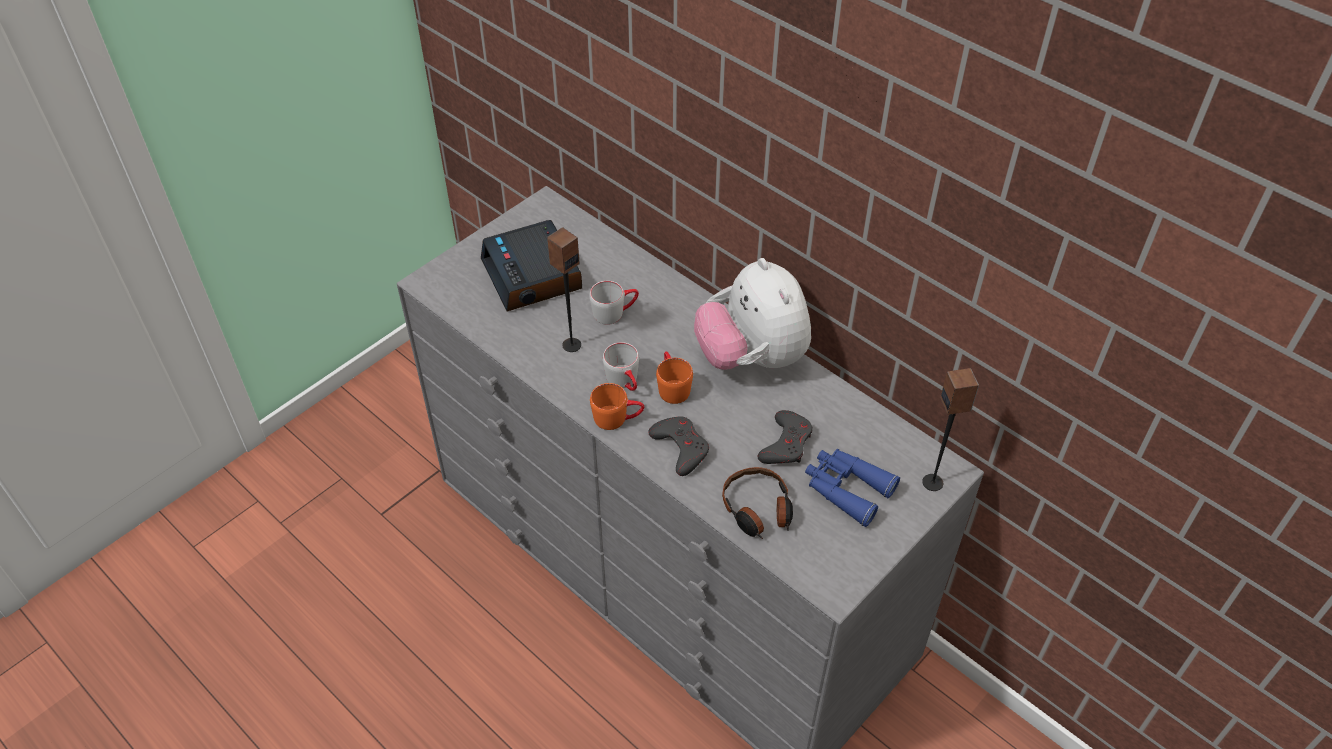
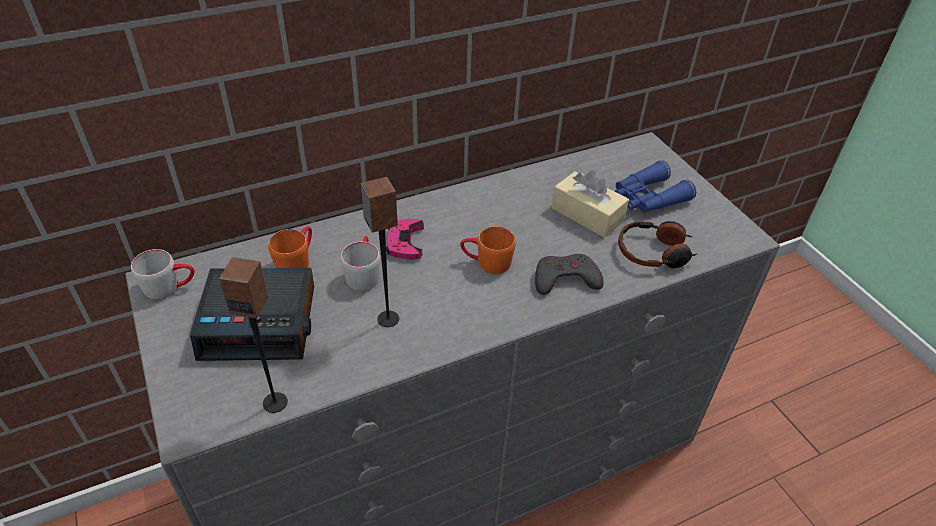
camera: 70 degrees left, 5 degrees down
orange mug [590,383,644,430] -> orange mug moved to [268,226,312,268]
grey mug [603,342,639,391] -> grey mug moved to [131,249,194,300]
plush toy [694,258,811,370] -> none
grey game controller [758,410,813,464] -> beige tissue box [552,170,629,238]
speaker [922,368,979,491] -> speaker moved to [219,257,288,413]
none -> pink game controller [386,219,424,259]

